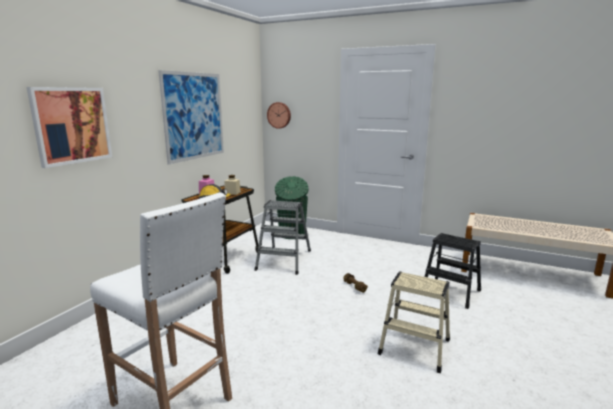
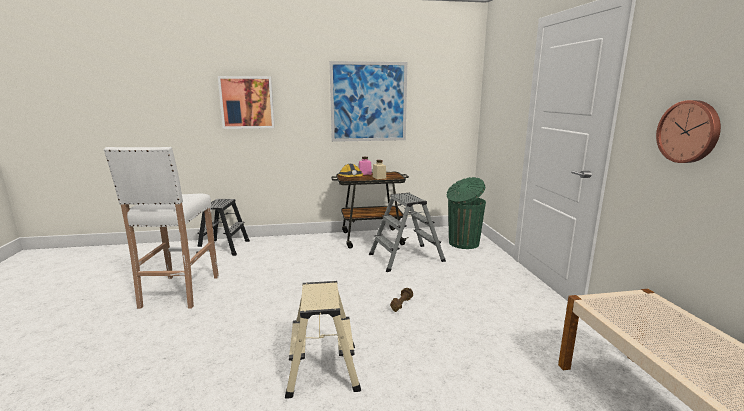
camera: 55 degrees right, 0 degrees up
wall clock [267,102,291,129] -> wall clock moved to [656,100,721,163]
black step ladder [425,233,481,309] -> black step ladder moved to [196,199,250,256]

